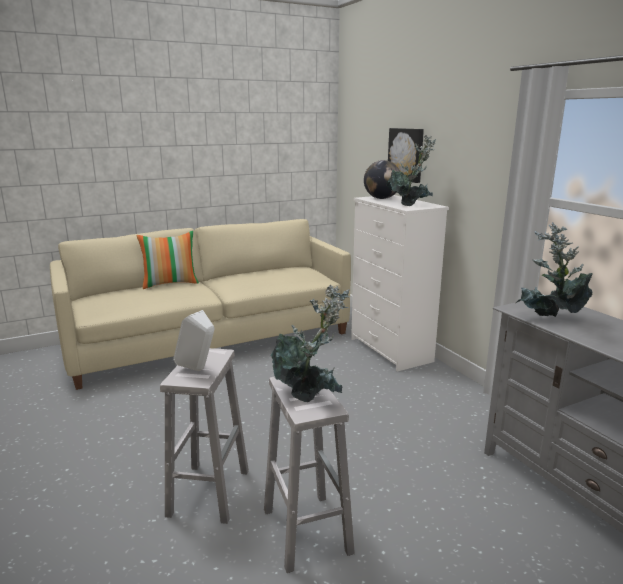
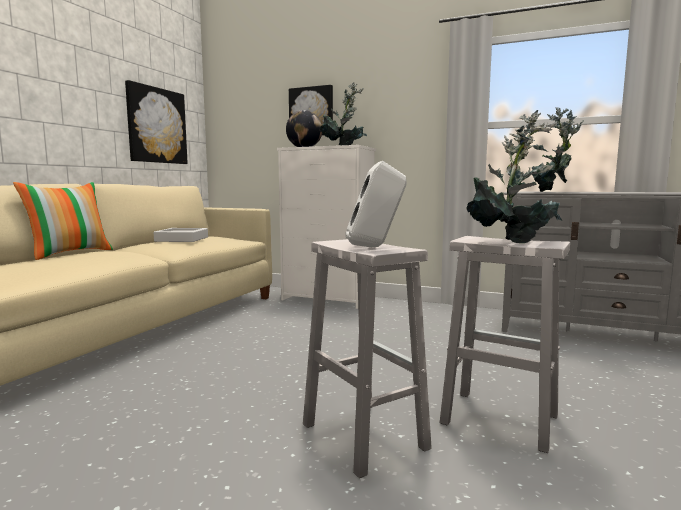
camera: 40 degrees left, 10 degrees down
none -> picture [125,80,188,164]
none -> grey tray [153,228,208,242]

